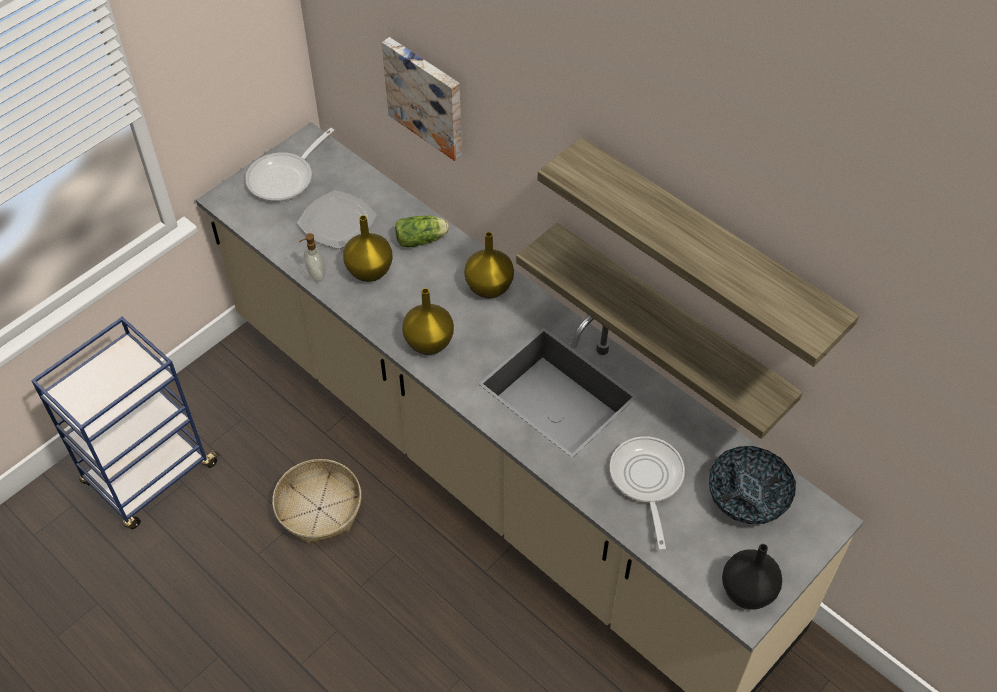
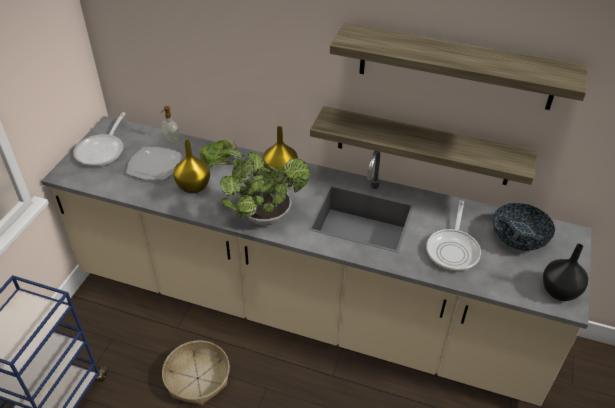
camera: 25 degrees left, 10 degrees down
soap dispenser [299,233,325,282] -> soap dispenser moved to [161,106,179,143]
picture [382,37,462,161] -> none
yellow vase [402,288,454,355] -> potted plant [207,149,310,226]
frying pan [610,436,685,550] -> frying pan turned 135 degrees counterclockwise [426,200,481,271]

